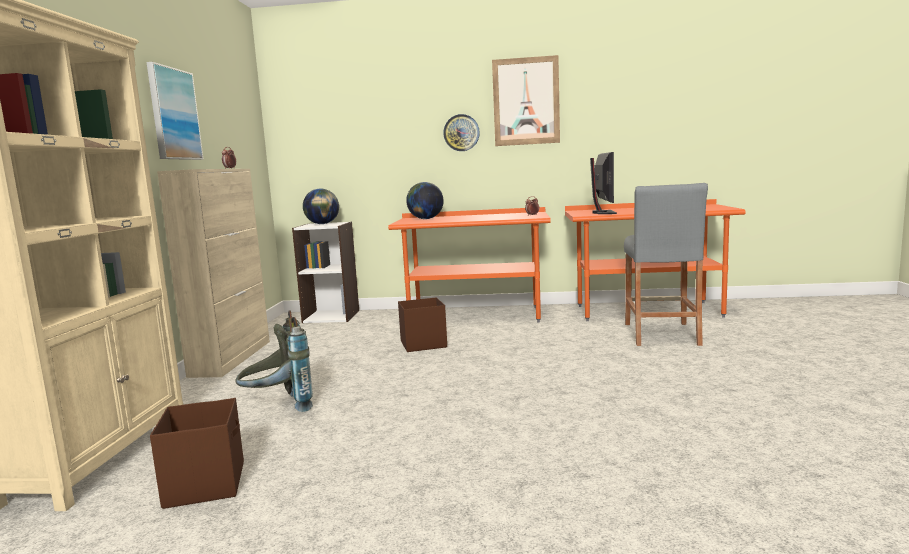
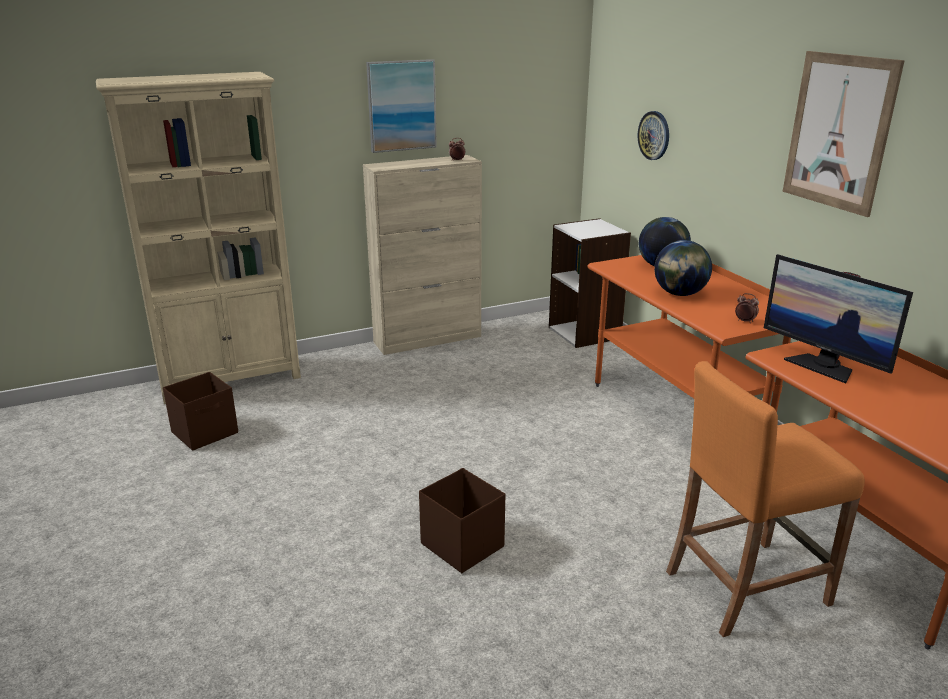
camera: 60 degrees right, 15 degrees up
grey backpack [235,310,313,412] -> none
globe [303,189,339,224] -> globe moved to [654,240,712,296]
brown storage box [398,297,447,352] -> brown storage box moved to [419,468,505,573]
wall clock [443,114,480,151] -> wall clock moved to [638,111,669,160]
monitor [590,152,617,214] -> monitor turned 75 degrees clockwise [764,254,913,384]
grey stool [624,183,708,346] -> orange stool [666,361,865,637]

